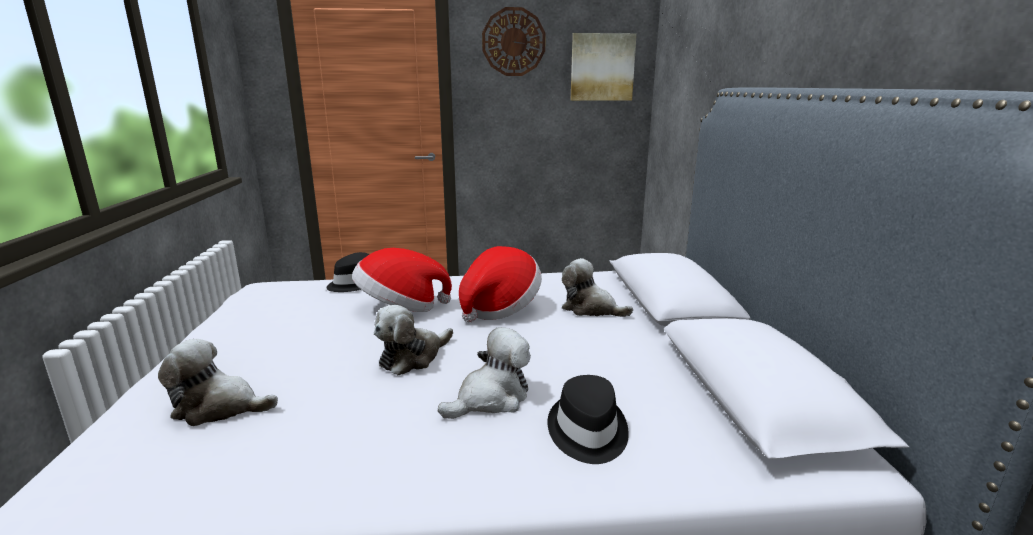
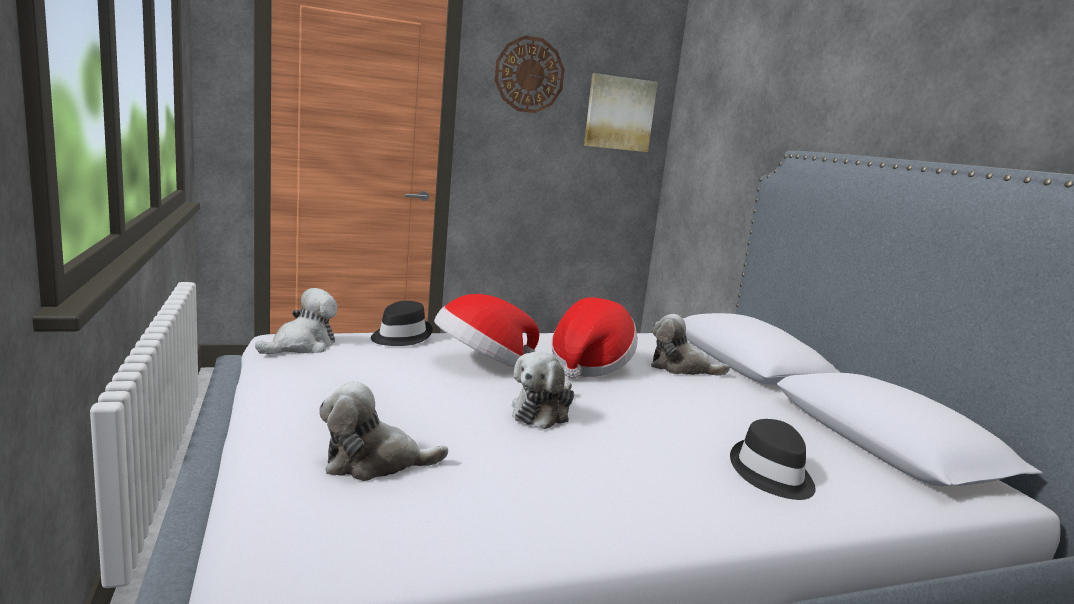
camera: 15 degrees left, 5 degrees down
plush toy [438,327,531,419] -> plush toy moved to [255,288,337,354]

